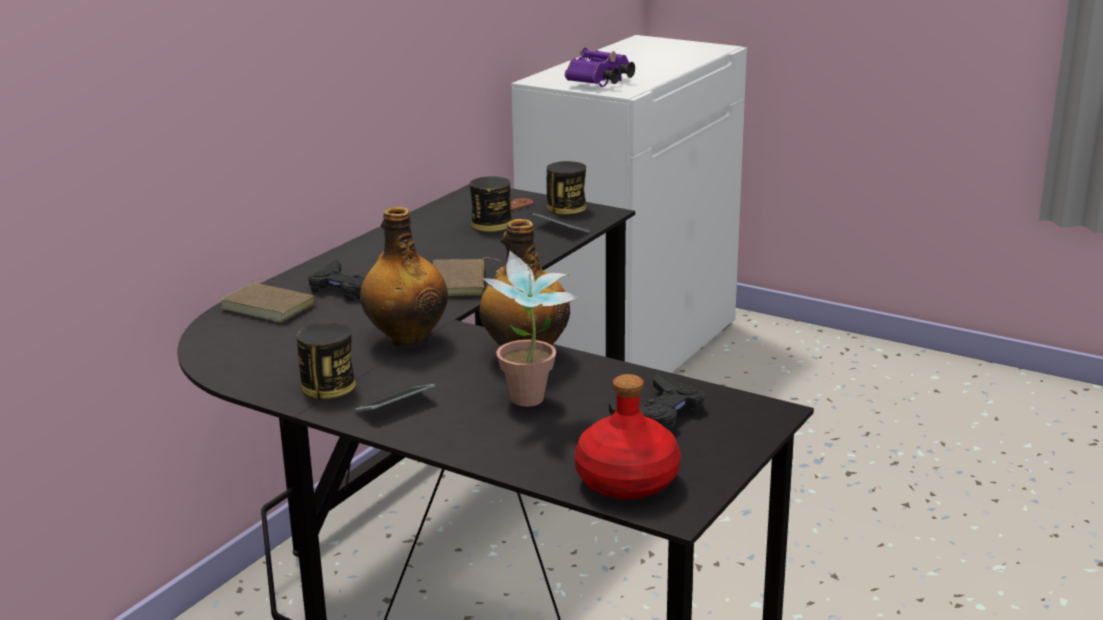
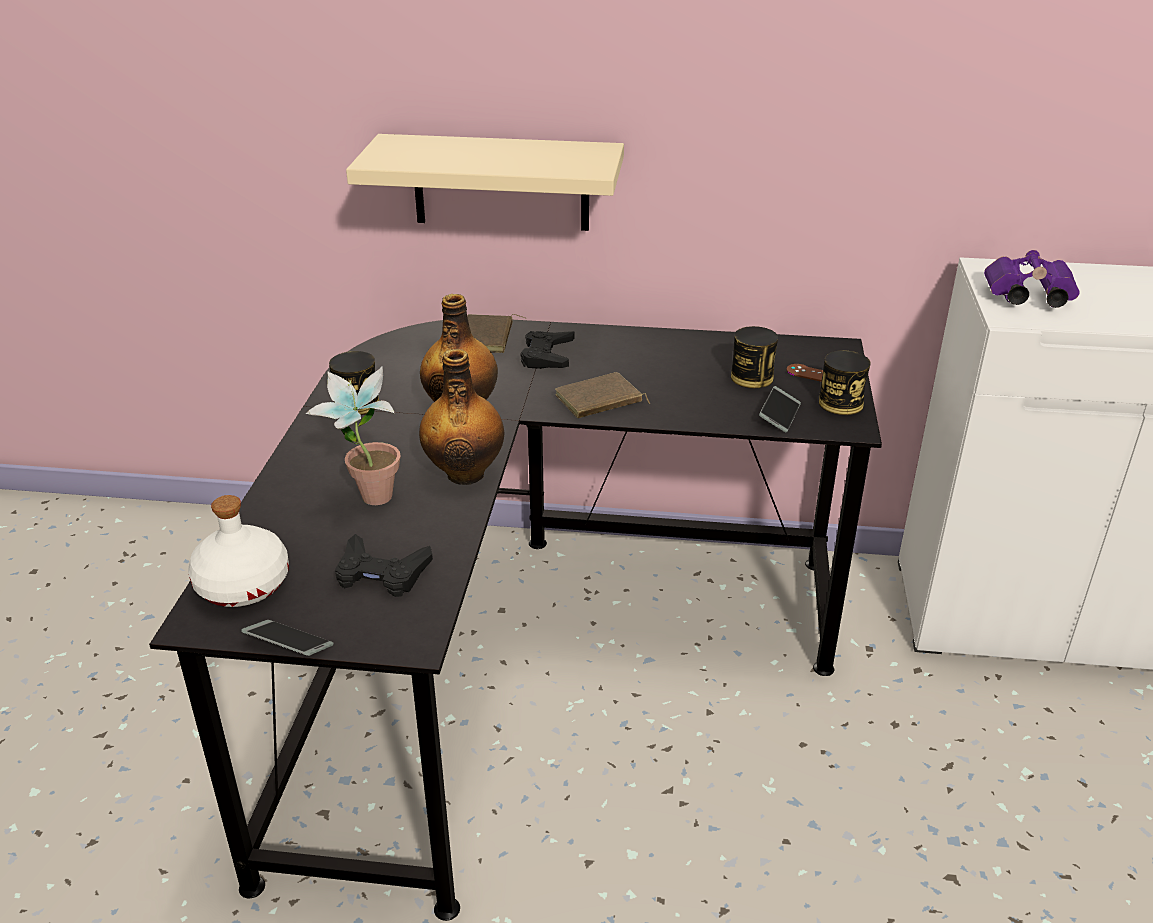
camera: 65 degrees right, 10 degrees up
phone [354,384,435,412] -> phone moved to [241,620,333,656]
red bottle [574,374,681,499] -> white bottle [188,495,289,607]
none -> beige shelf [346,134,624,231]

